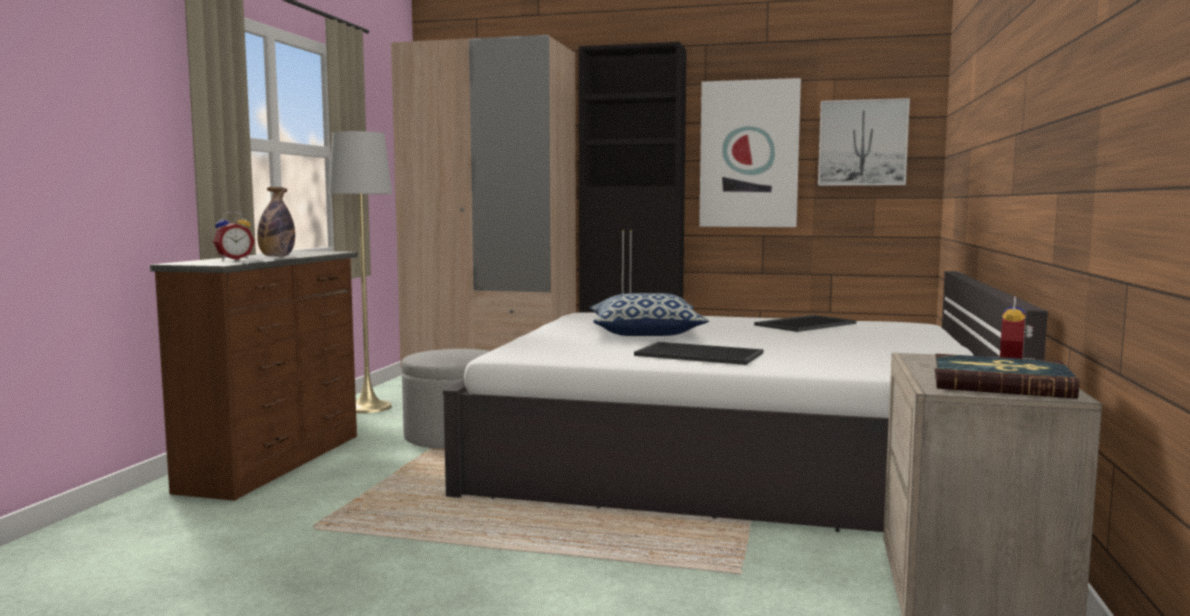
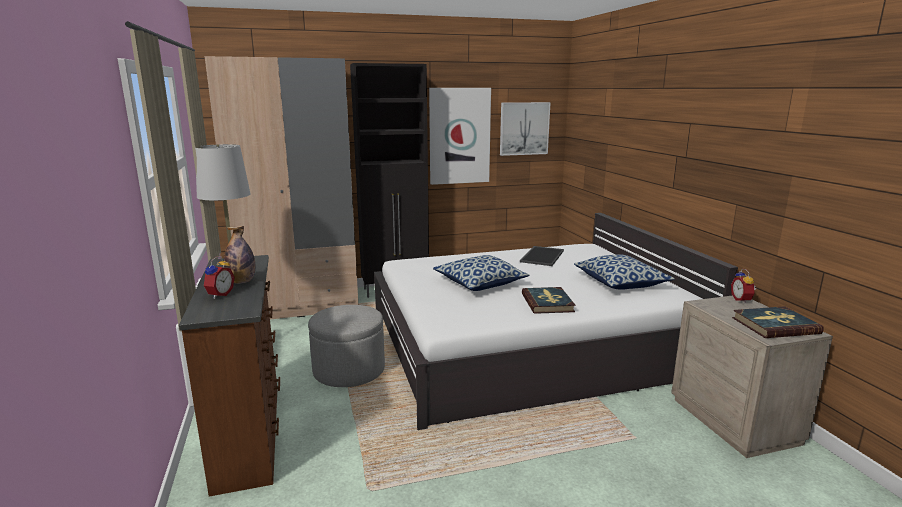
camera: 30 degrees left, 10 degrees up
tray [634,342,763,365] -> book [522,287,576,314]
none -> pillow [574,255,675,290]

